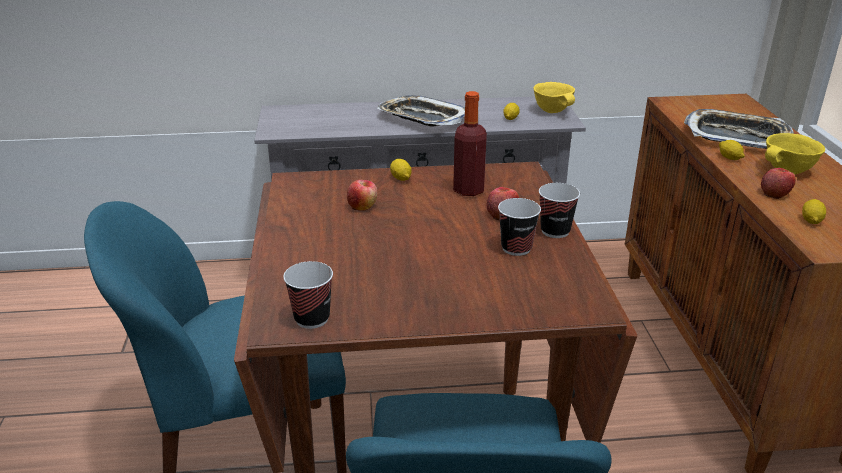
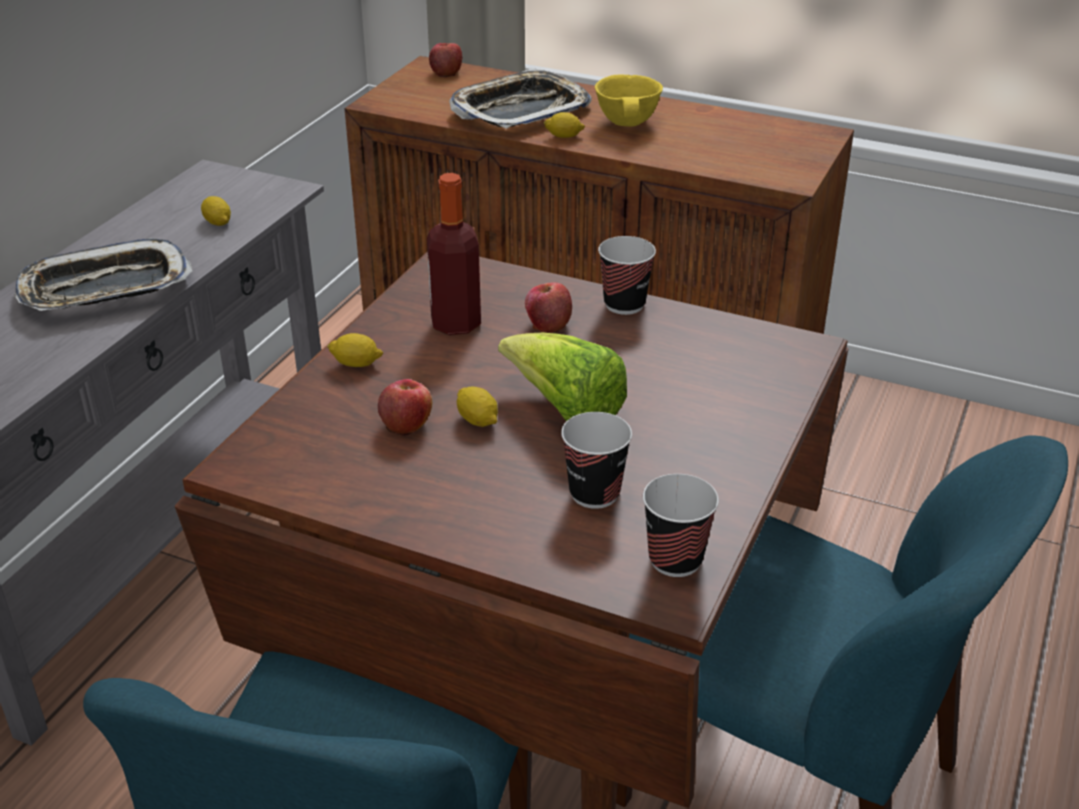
camera: 60 degrees left, 5 degrees up
cup [498,198,541,256] -> cup moved to [561,412,632,509]
yellow bowl [533,82,575,113] -> none
apple [761,168,796,199] -> apple moved to [429,43,462,77]
lemon [802,199,826,224] -> lemon moved to [457,387,498,427]
none -> lettuce [498,333,627,421]

